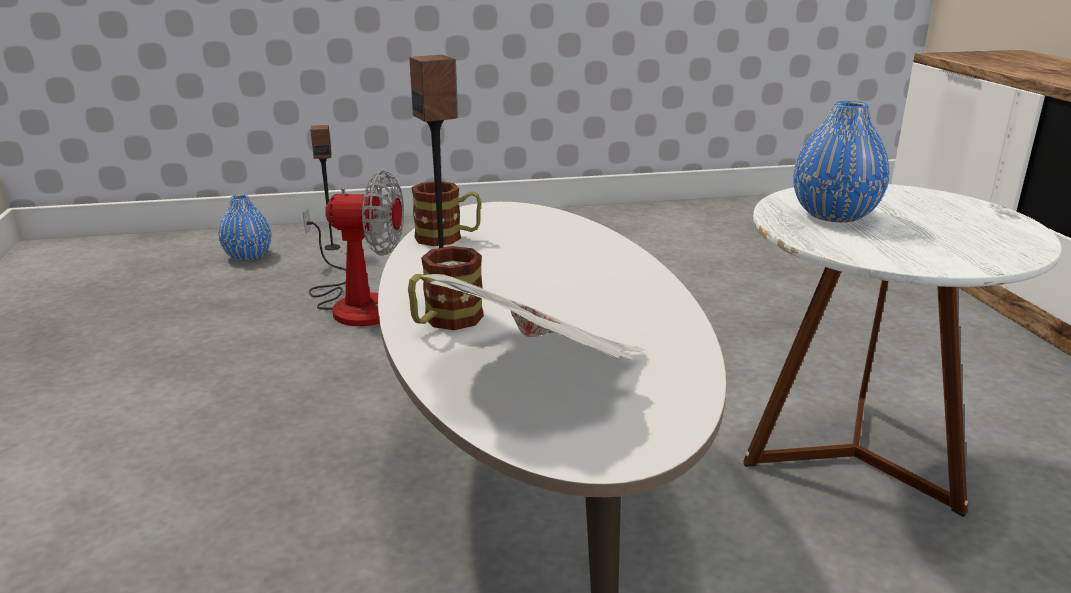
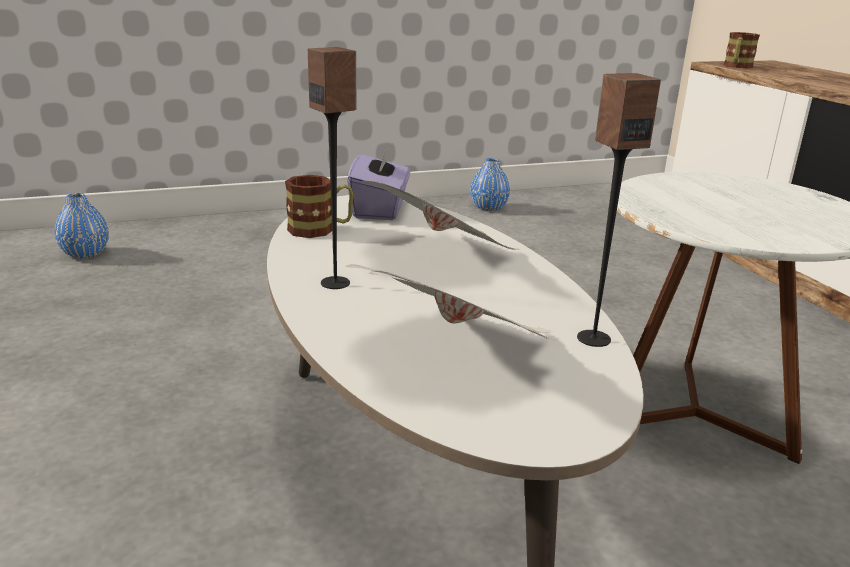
camera: 10 degrees left, 0 degrees up
fan [303,171,404,326] -> none
speaker [311,125,340,250] -> speaker moved to [577,73,661,347]
mug [408,246,484,330] -> mug moved to [724,32,760,68]
blue vase [793,101,889,223] -> blue vase moved to [470,158,510,211]
none -> purple tissue box [347,142,410,220]
none -> newspaper [359,180,521,250]

